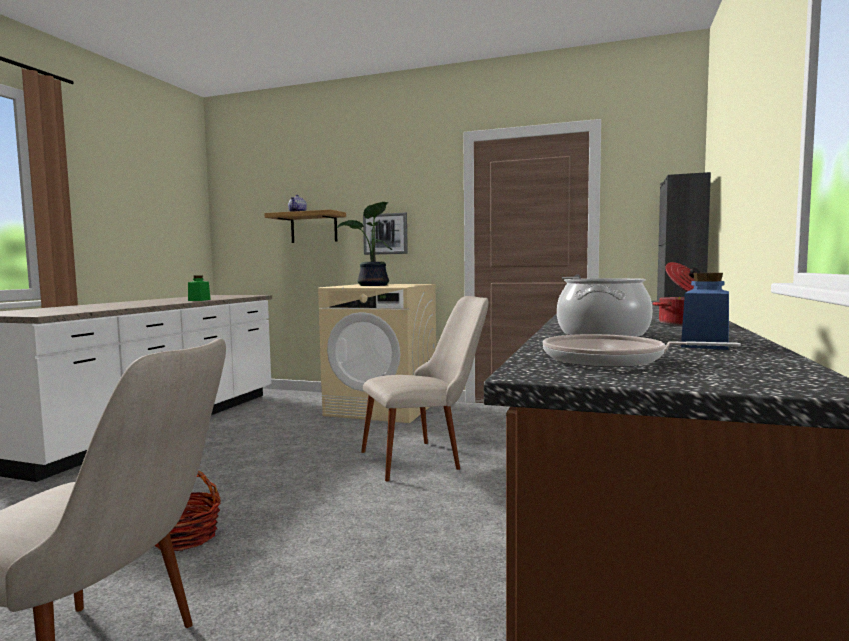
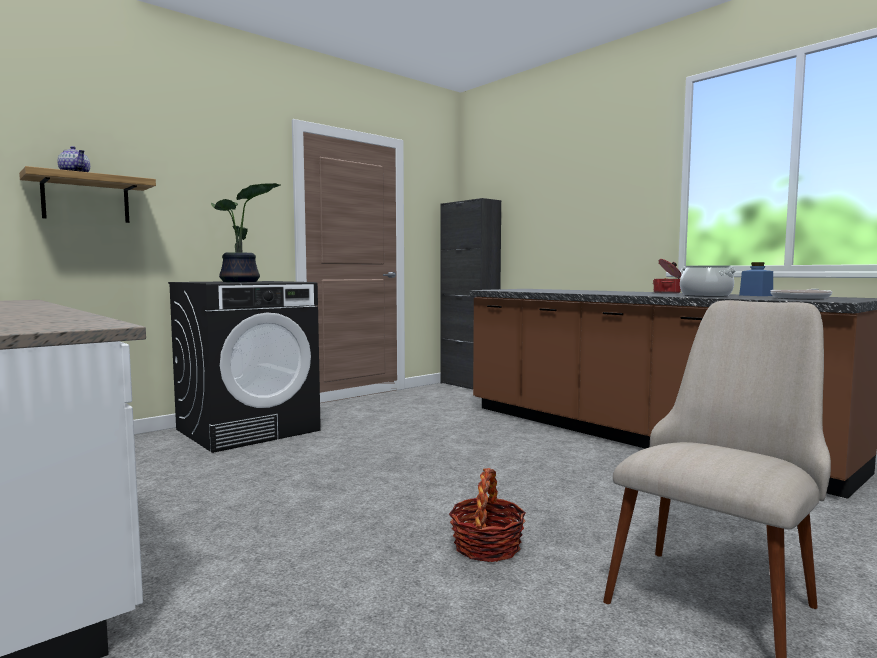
camera: 60 degrees left, 0 degrees up
green jar [188,275,211,301] -> none
beige washing machine [318,284,436,423] -> black washing machine [168,281,321,453]
beige chair [361,296,489,481] -> none
picture [363,213,408,255] -> none

